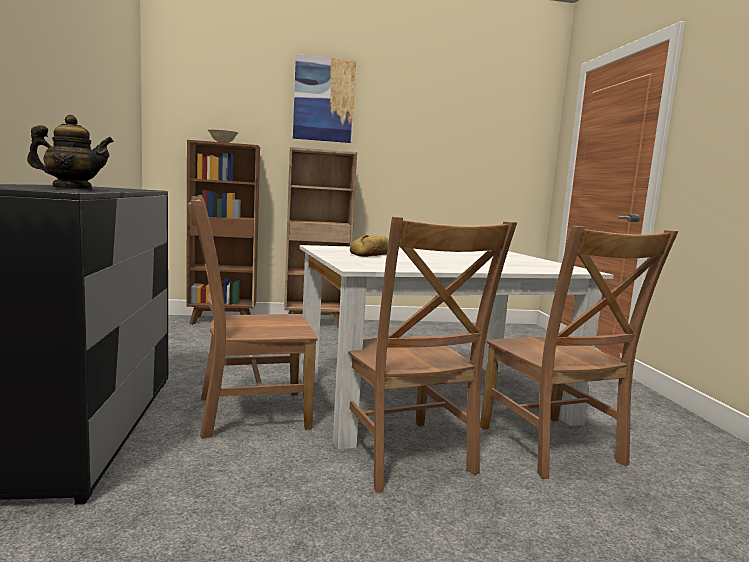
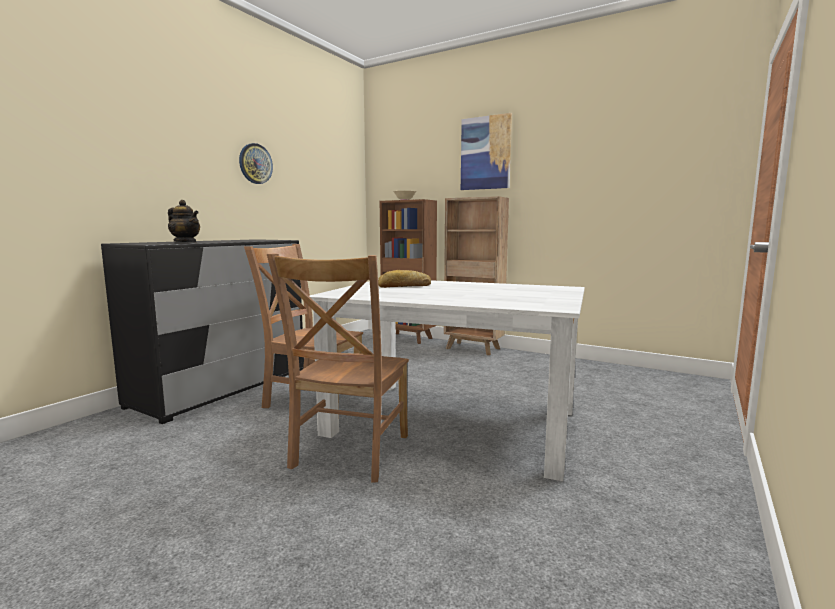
camera: 40 degrees right, 0 degrees up
brown chair [480,226,678,479] -> none
none -> wall clock [239,143,273,184]

